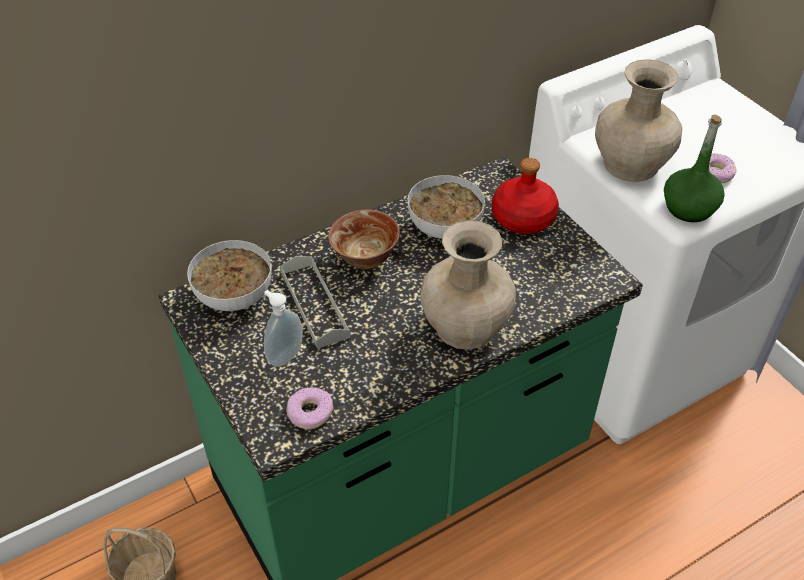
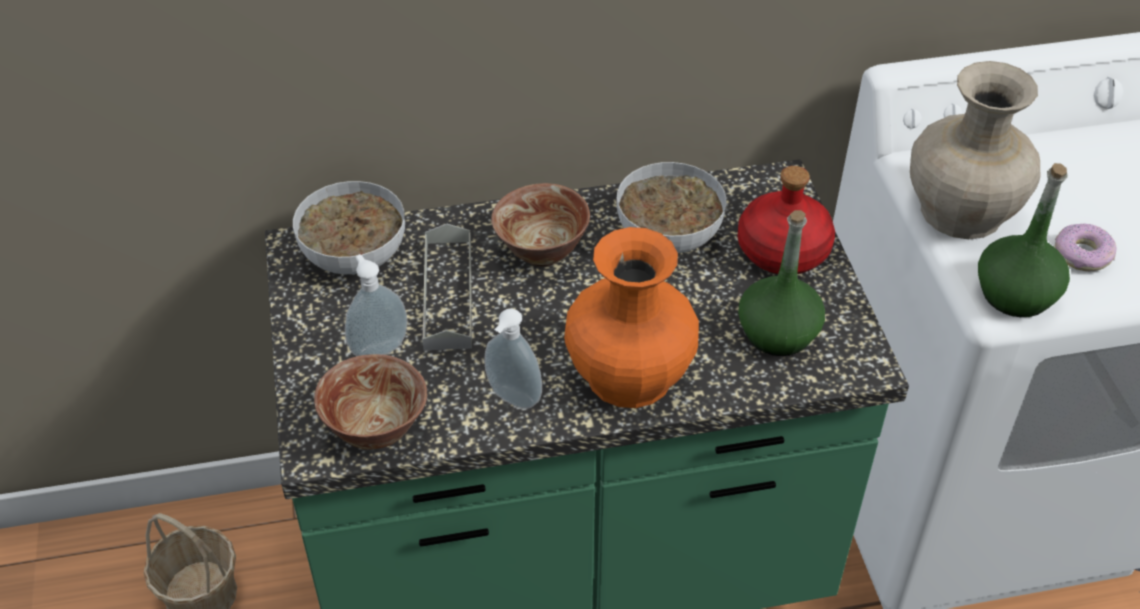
camera: 20 degrees right, 0 degrees up
donut [286,387,334,429] -> bowl [314,354,427,450]
beige vase [420,220,516,350] -> orange vase [564,227,699,408]
none -> soap dispenser [484,308,542,409]
none -> green bottle [738,210,825,356]

